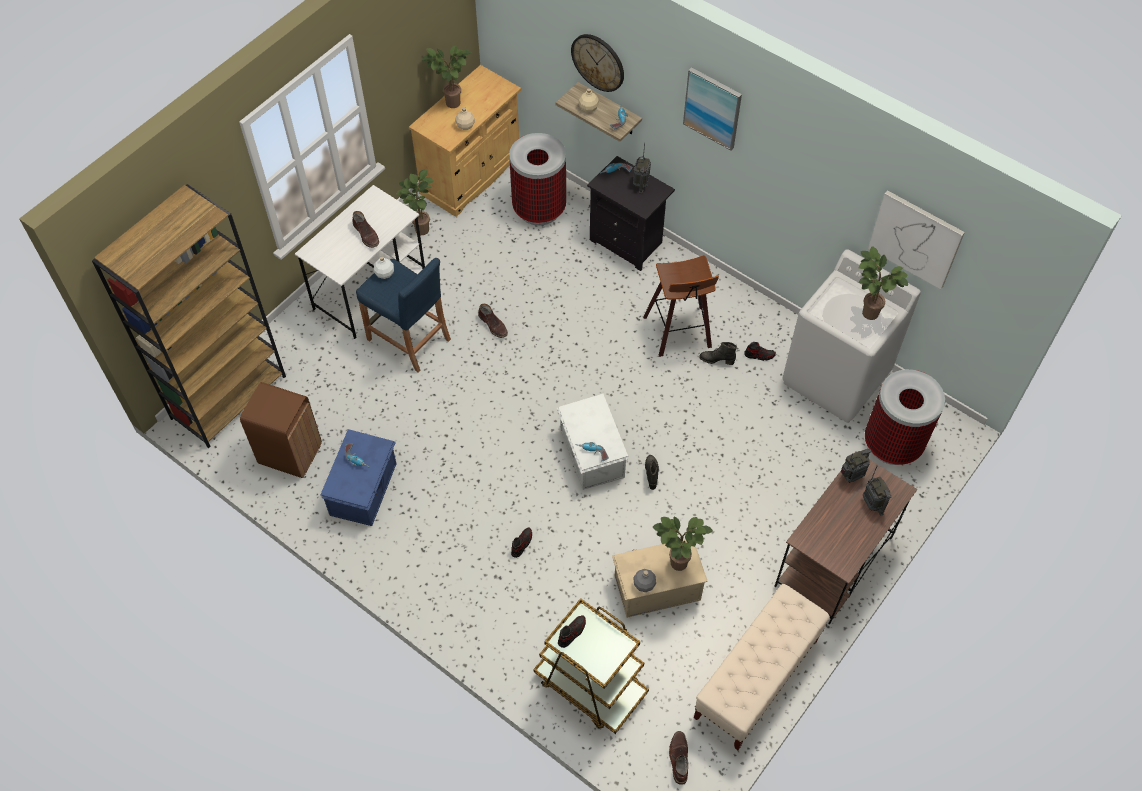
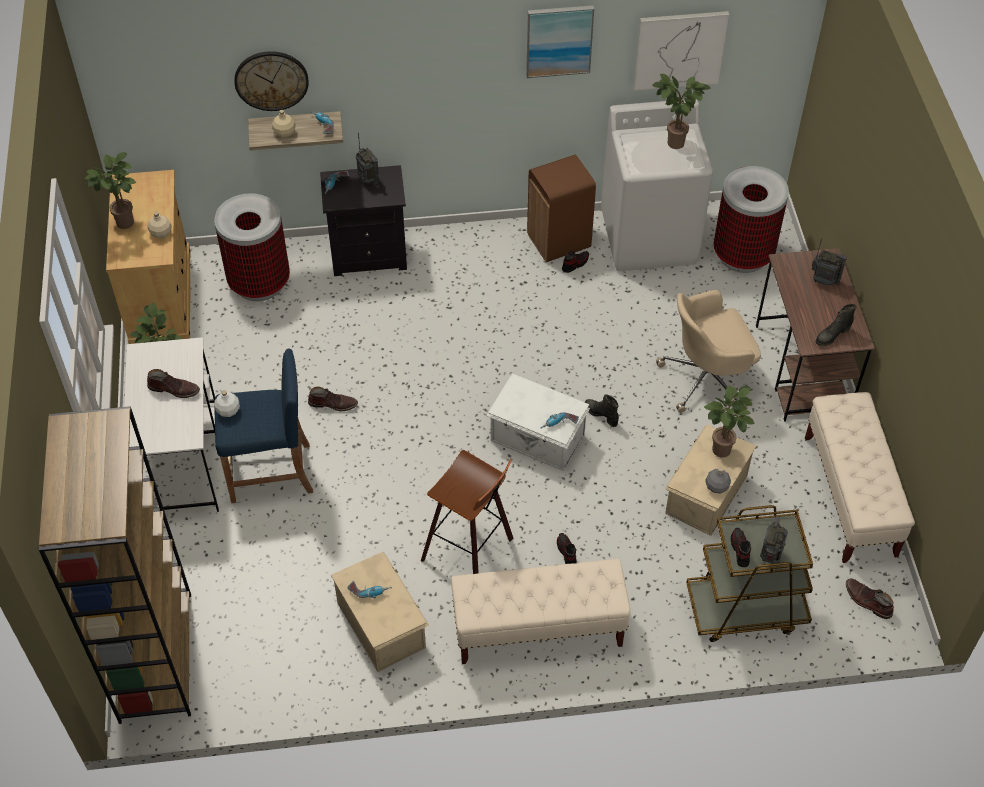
camera: 45 degrees left, 5 degrees down
brown trash can [240,382,322,478] -> brown trash can moved to [527,155,596,262]
blue storage box [320,429,397,526] -> beige storage box [331,552,429,672]
stool [643,255,719,357] -> stool moved to [421,450,513,574]
picture [683,67,742,150] -> picture moved to [526,5,594,78]
black boot [699,342,737,365] -> black boot moved to [816,304,857,346]
radio [841,448,871,483] -> radio moved to [760,517,788,564]
none -> beige bench [451,559,630,664]
none -> beige office chair [656,290,761,413]

